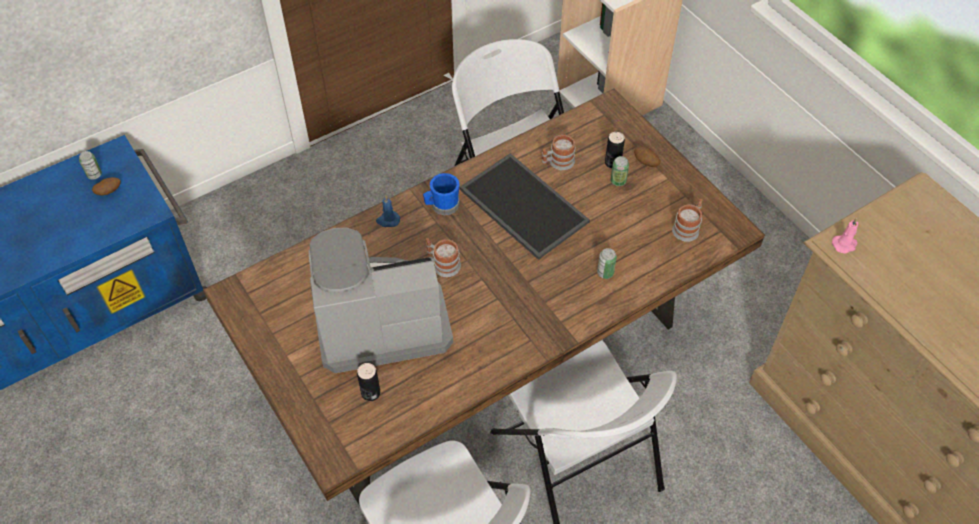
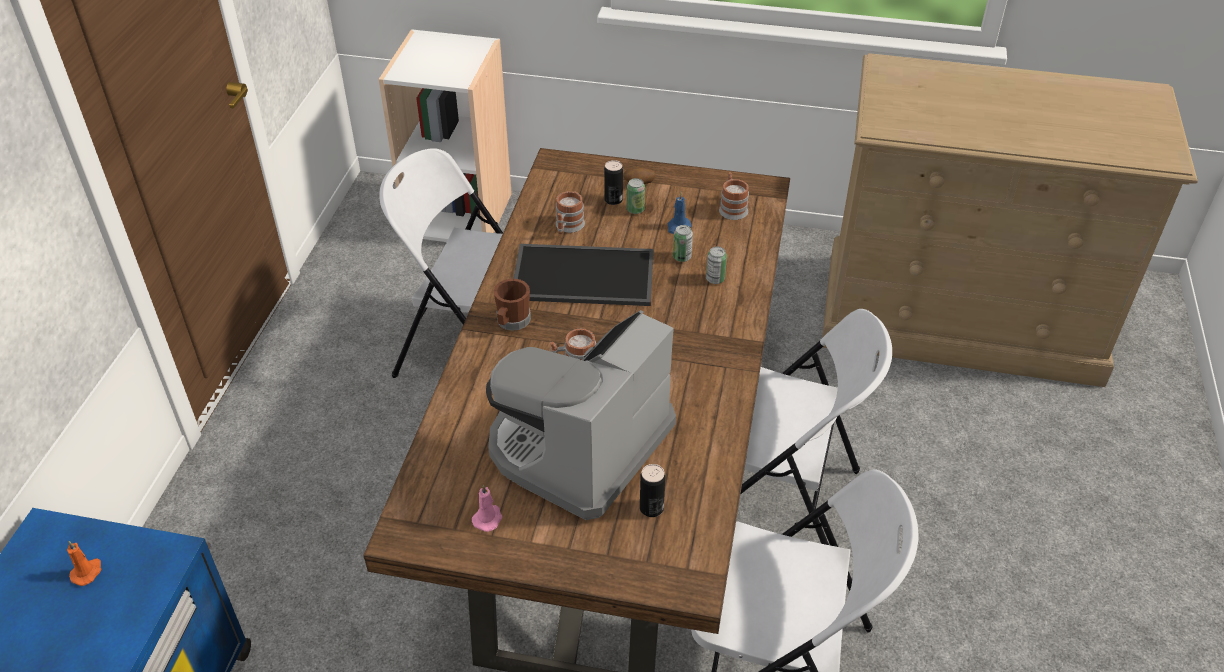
camera: 45 degrees left, 10 degrees down
can [79,151,102,180] -> can moved to [673,225,693,262]
potato [92,177,121,195] -> orange candle [67,541,101,586]
blue candle [376,196,400,227] -> blue candle moved to [668,192,692,234]
blue mug [423,173,460,215] -> brown mug [494,279,531,331]
pink candle [832,218,858,254] -> pink candle moved to [472,484,503,532]

